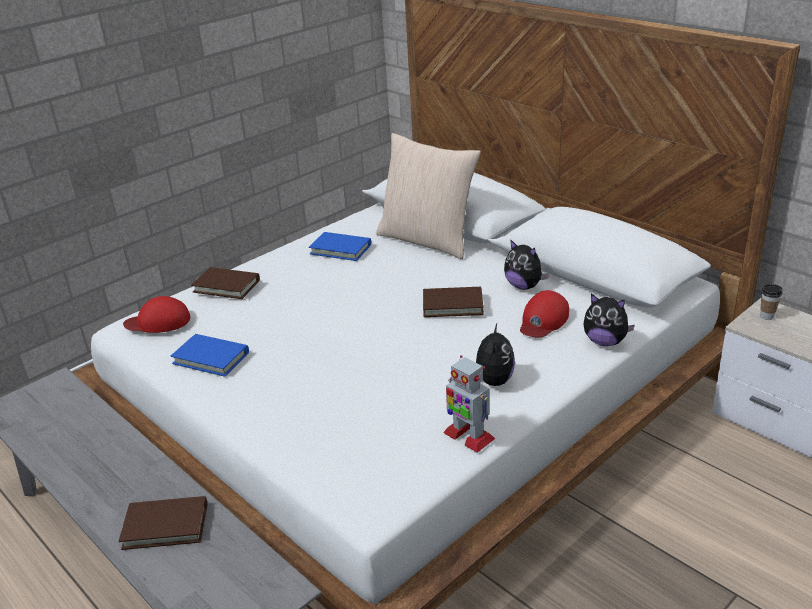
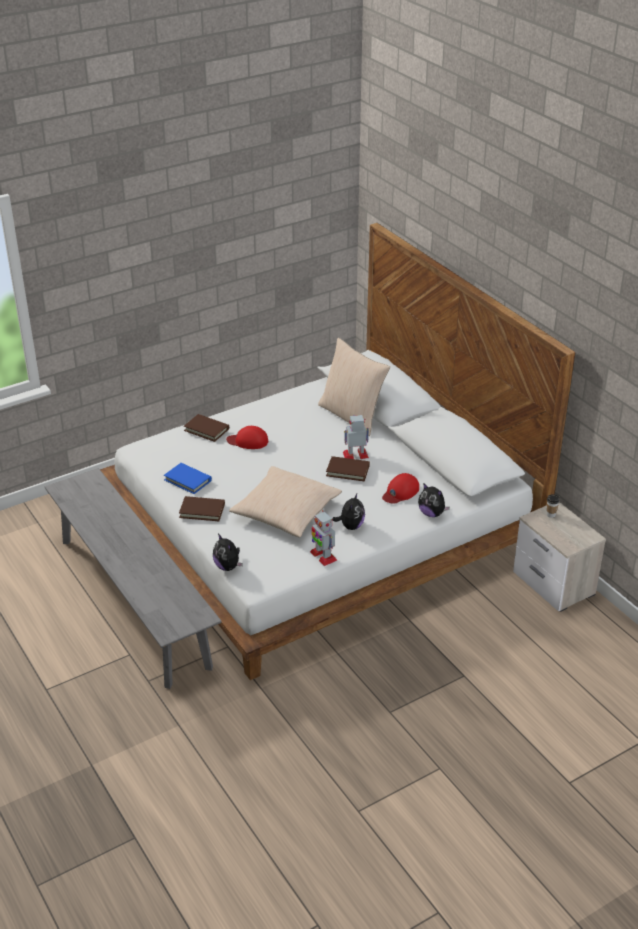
camera: 10 degrees right, 5 degrees up
brown book [119,496,207,550] -> brown book moved to [179,496,225,521]
red cap [123,296,190,333] -> red cap moved to [226,426,268,449]
blue book [309,232,371,261] -> none
plush toy [504,239,549,290] -> plush toy moved to [213,533,243,571]
none -> beige pillow [229,466,342,538]
none -> toy robot [343,415,369,459]

